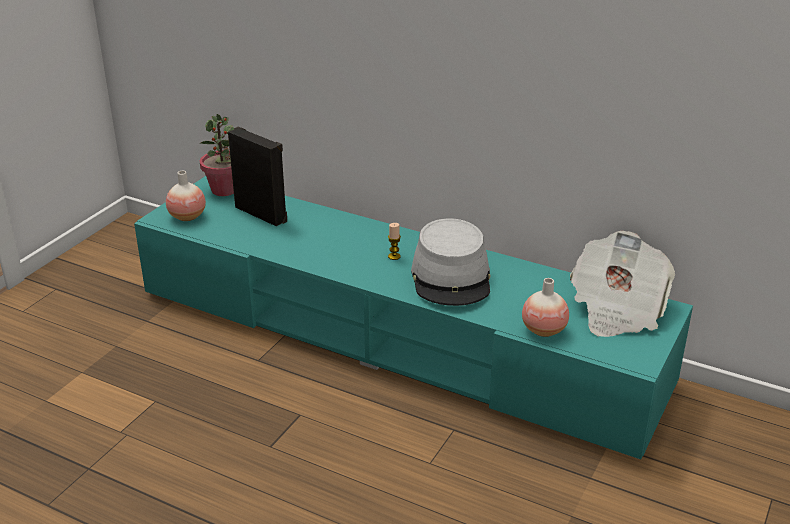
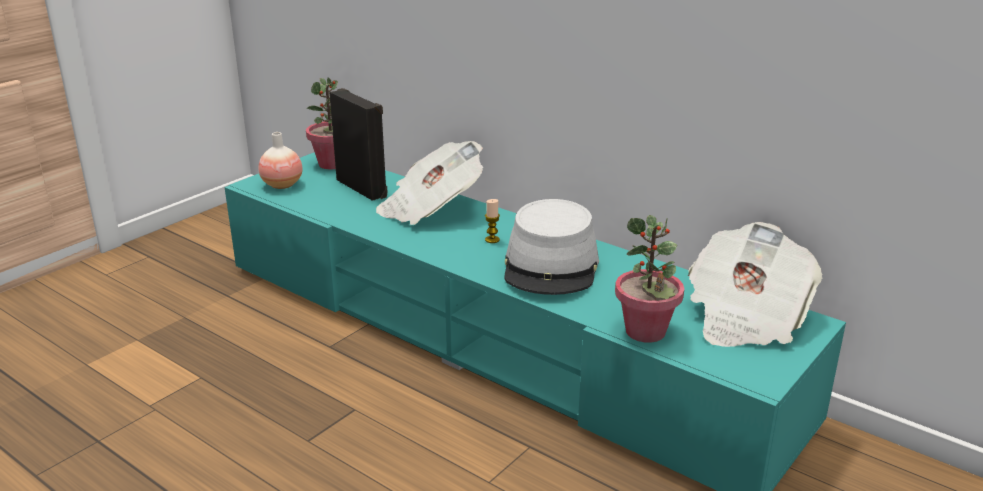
camera: 10 degrees right, 5 degrees down
vase [522,278,569,337] -> potted plant [615,215,684,343]
none -> newspaper [376,141,483,225]

